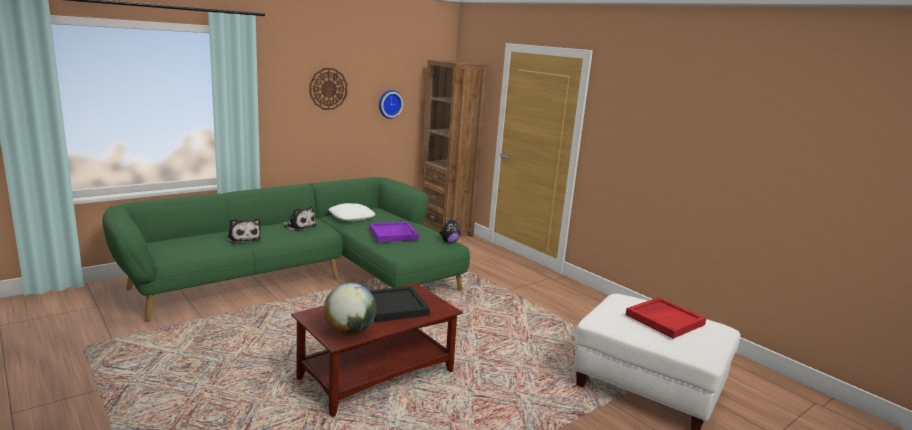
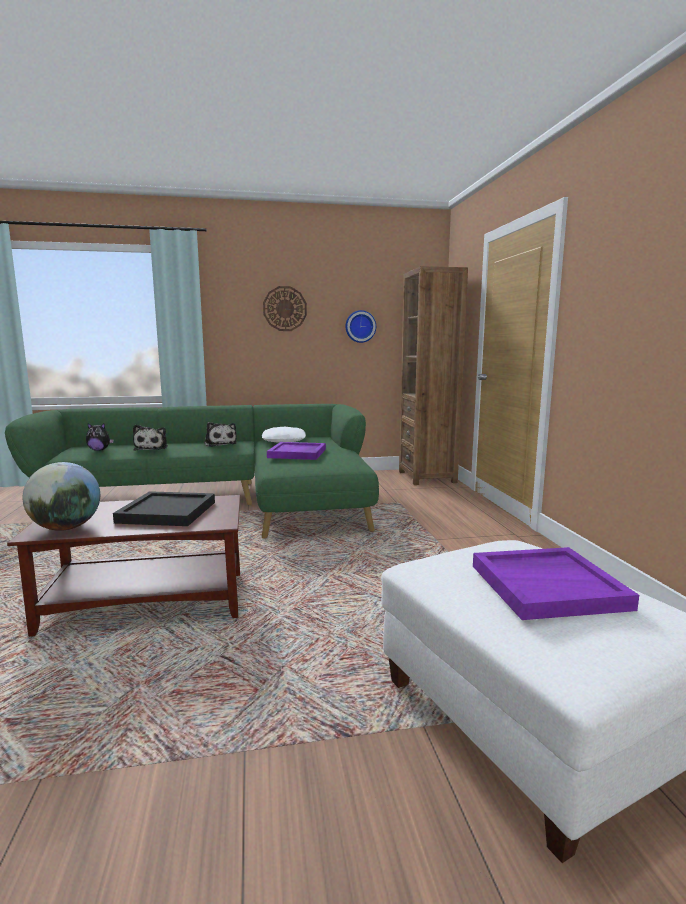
camera: 30 degrees right, 5 degrees down
plush toy [440,218,460,243] -> plush toy moved to [86,424,114,451]
red tray [626,297,706,339] -> purple tray [473,547,639,620]

